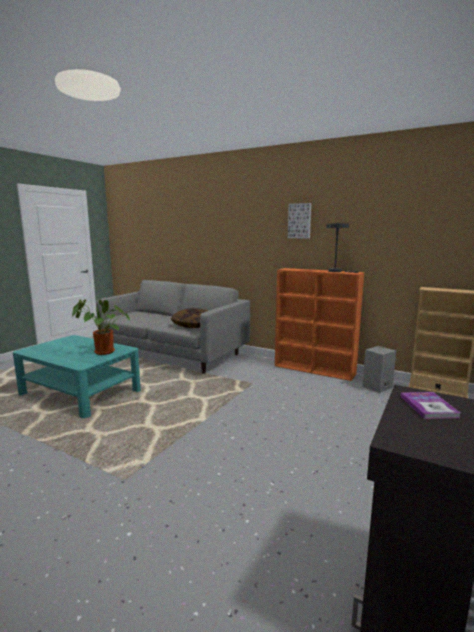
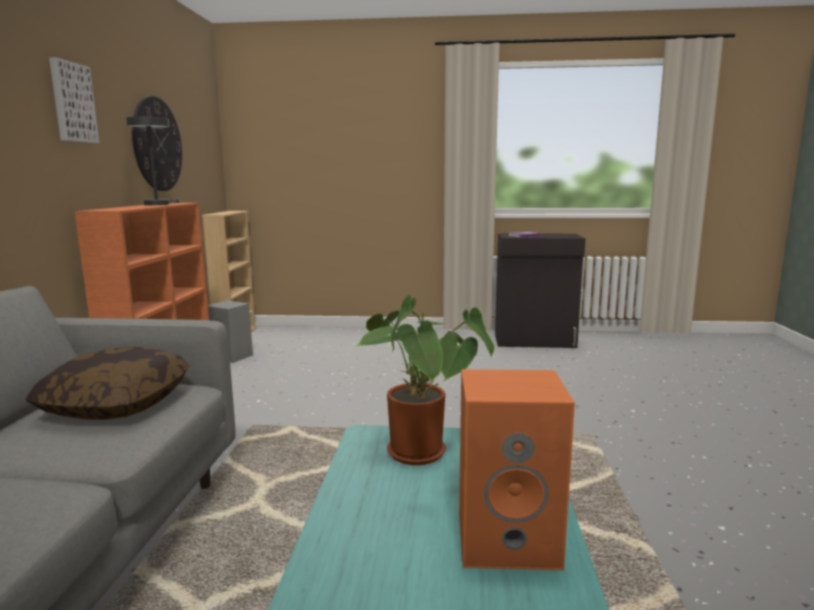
camera: 115 degrees left, 0 degrees up
none -> wall clock [132,96,182,191]
none -> orange speaker [459,369,575,570]

